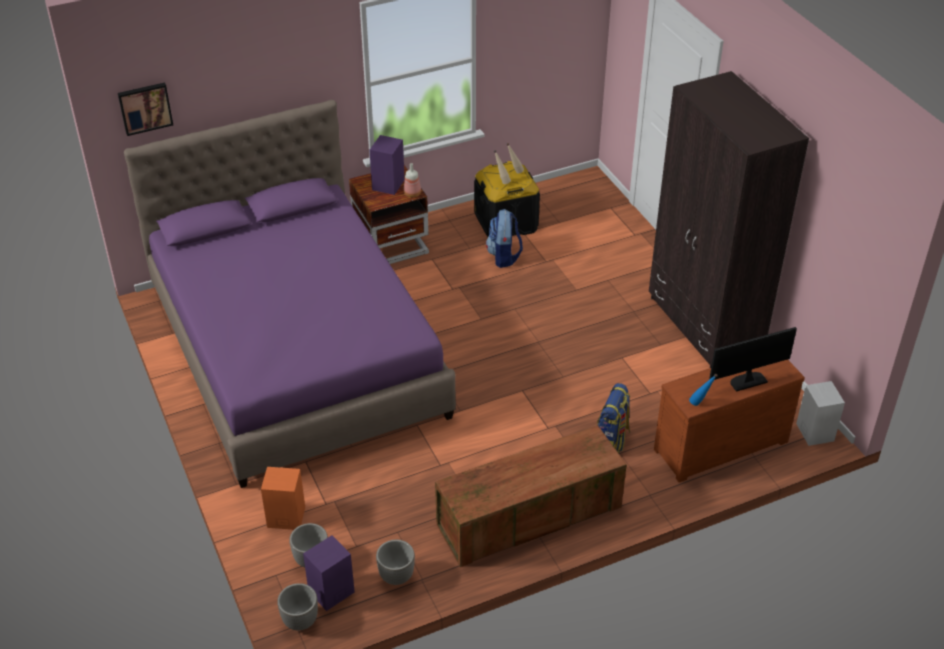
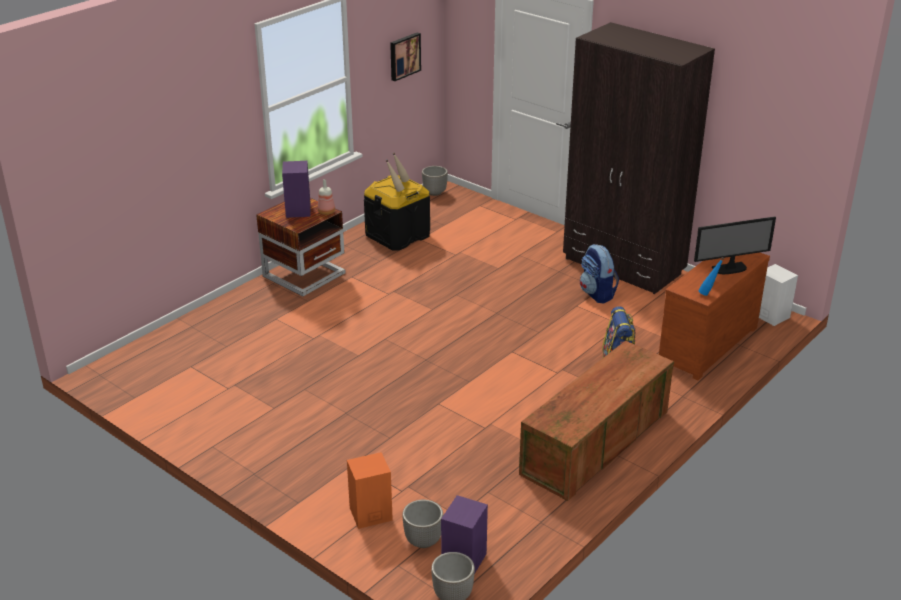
camera: 25 degrees left, 10 degrees down
picture [118,82,173,136] -> picture moved to [390,32,421,81]
purple bed [124,100,456,488] -> none
planter [376,540,415,585] -> planter moved to [422,166,448,196]
backpack [486,209,523,268] -> backpack moved to [580,244,619,304]
monitor [709,327,797,392] -> monitor turned 150 degrees counterclockwise [694,217,776,274]

